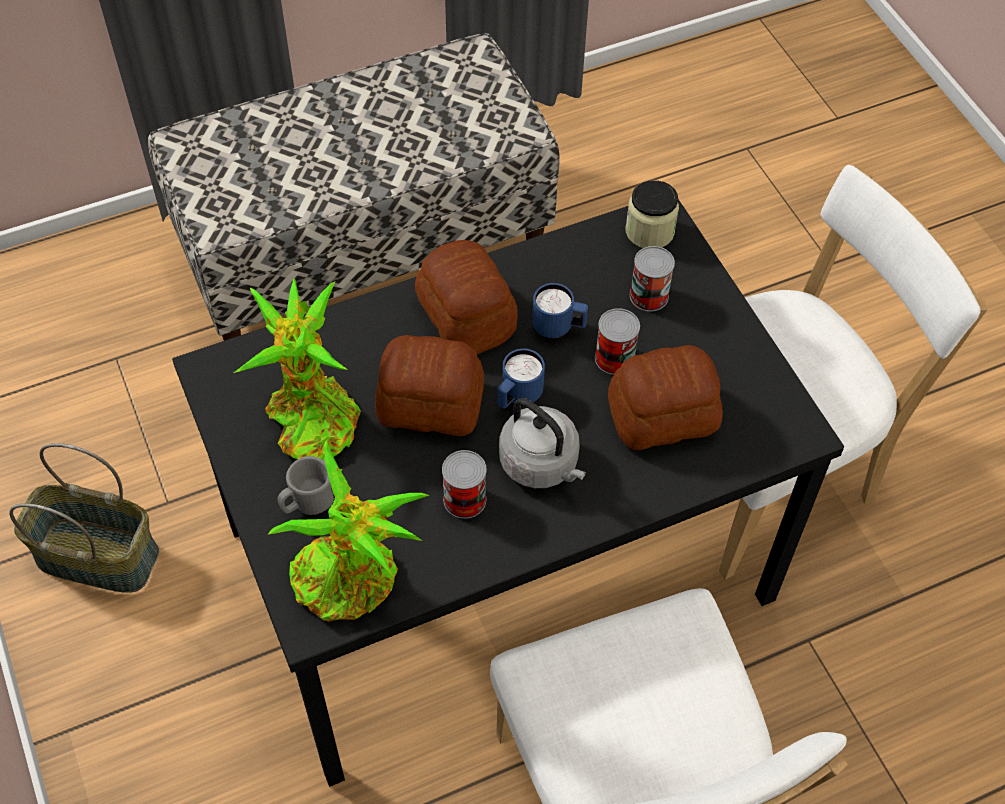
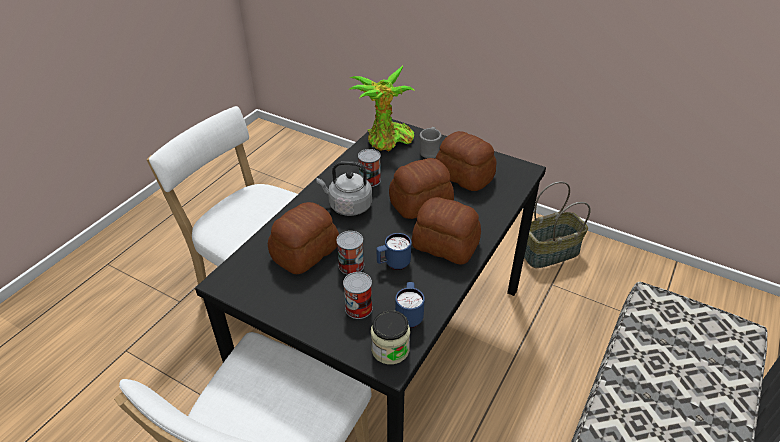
camera: 145 degrees right, 15 degrees down
potted plant [234,278,361,461] -> bread [436,131,496,191]
blue mug [497,349,545,408] -> blue mug moved to [395,282,425,328]

